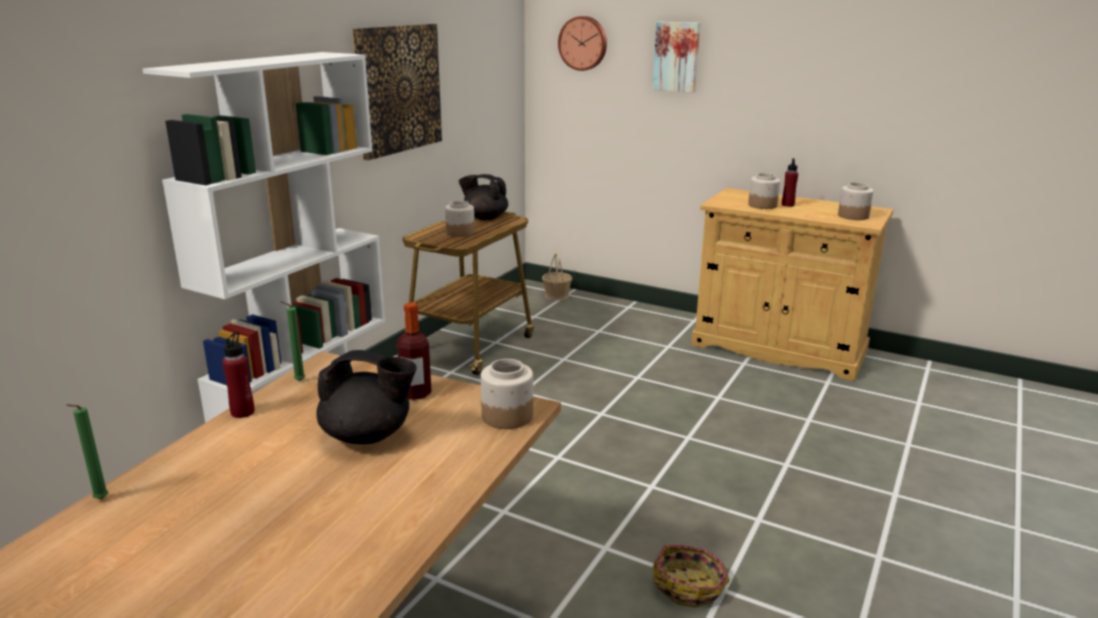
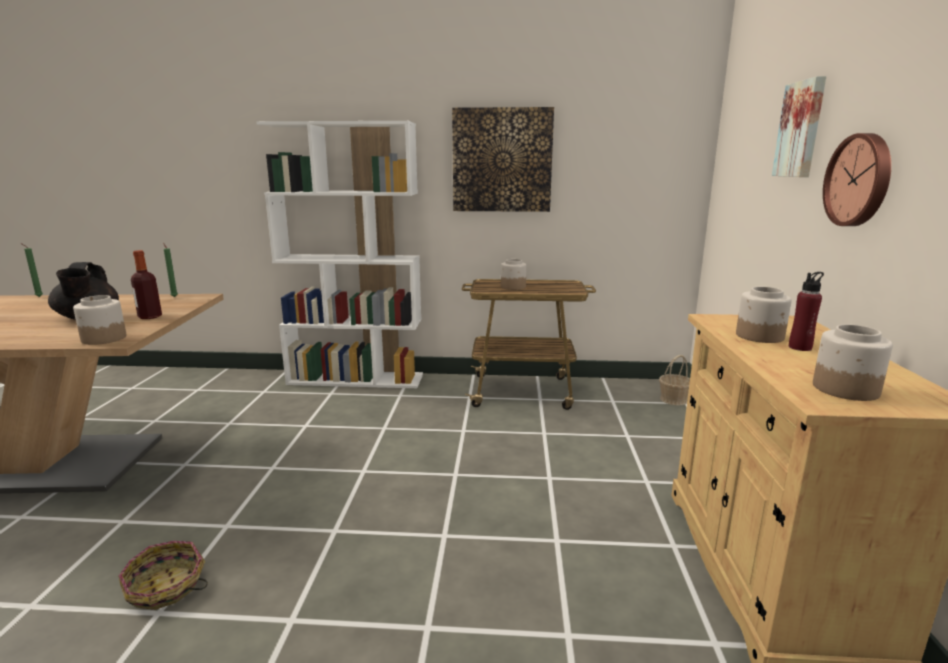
camera: 65 degrees right, 5 degrees down
red bottle [222,332,255,418] -> none
black teapot [459,174,508,220] -> none
wall clock [558,16,607,71] -> wall clock moved to [823,133,891,226]

